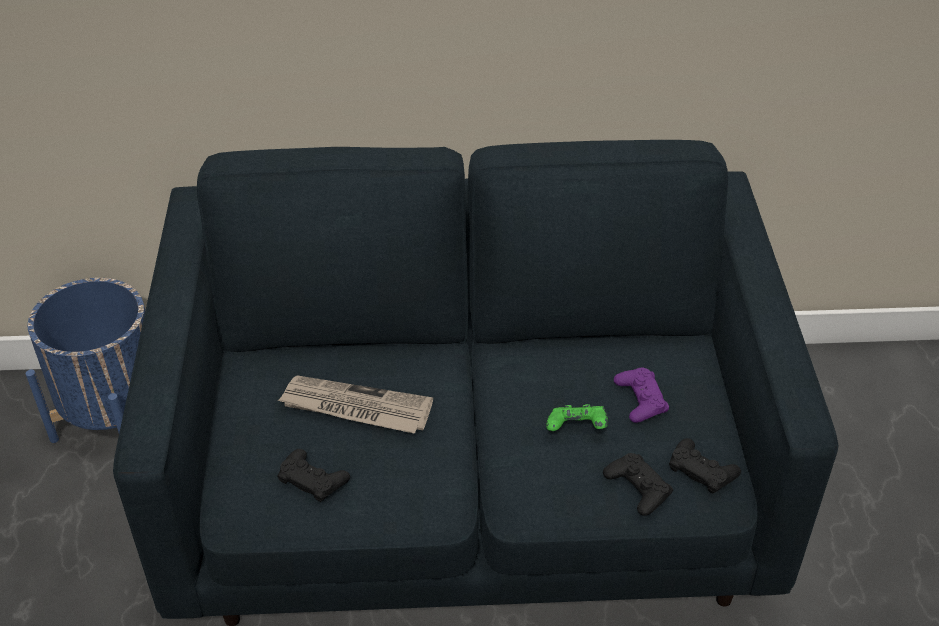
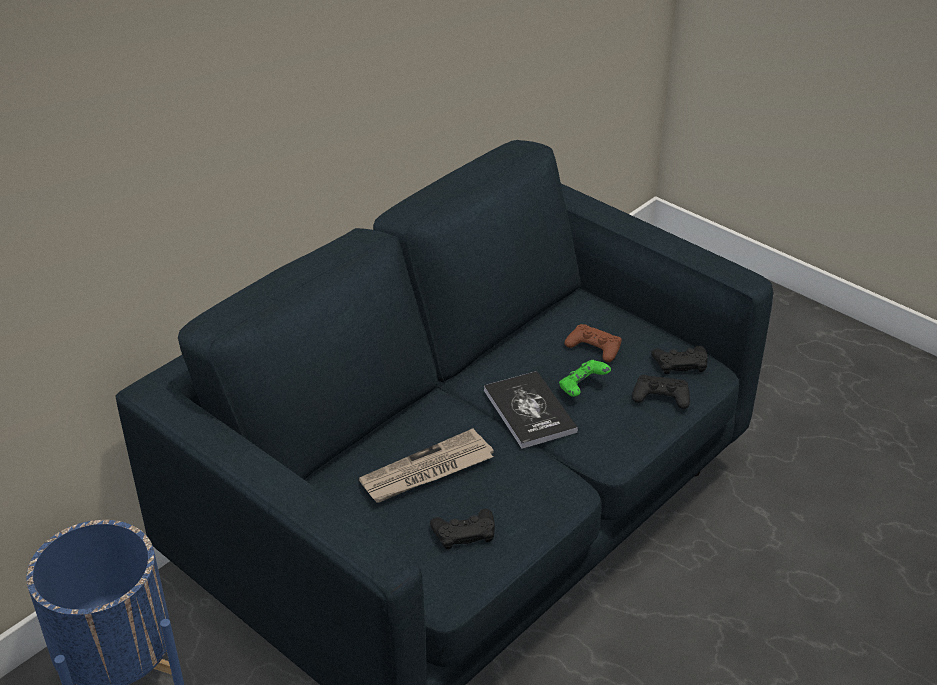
camera: 45 degrees left, 5 degrees down
purple game controller [614,368,669,423] -> brown game controller [565,324,622,362]
none -> book [484,371,578,449]

